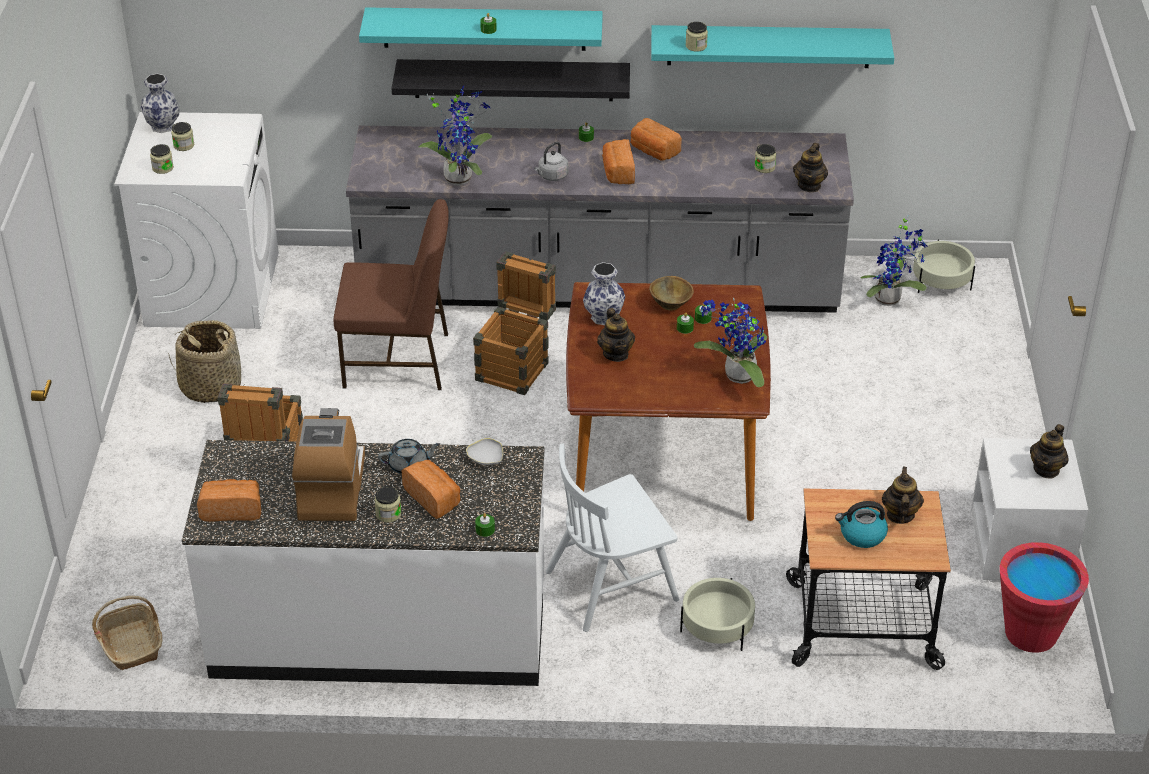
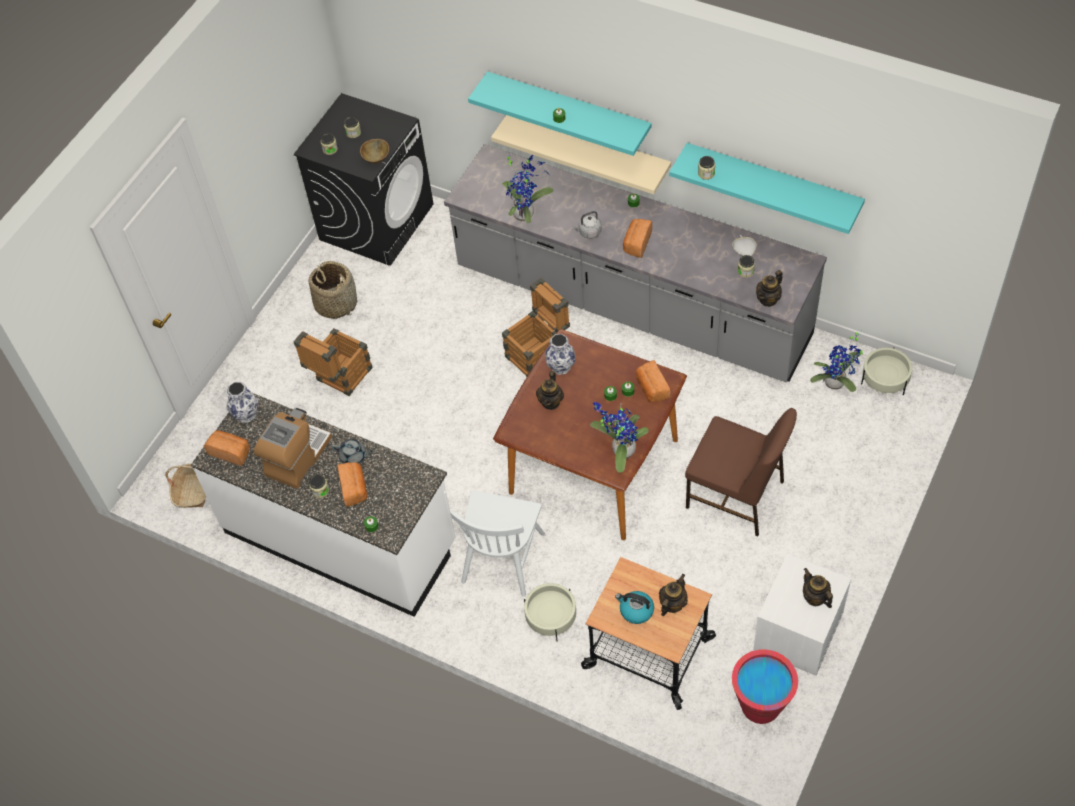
camera: 30 degrees right, 15 degrees up
white washing machine [114,112,279,329] -> black washing machine [294,93,434,266]
vase [141,74,180,133] -> vase moved to [227,382,258,422]
brown chair [334,199,449,390] -> brown chair moved to [685,408,797,536]
black shelf [391,59,630,101] -> beige shelf [491,115,671,194]
white bowl [466,438,503,465] -> white bowl moved to [732,235,757,256]
white chair [546,443,679,632] -> white chair turned 75 degrees counterclockwise [451,490,545,596]
bread [631,118,682,160] -> bread moved to [636,360,670,402]
brown bowl [649,276,694,311] -> brown bowl moved to [360,139,389,164]
teapot [1030,424,1068,479] -> teapot turned 90 degrees clockwise [803,568,833,608]

